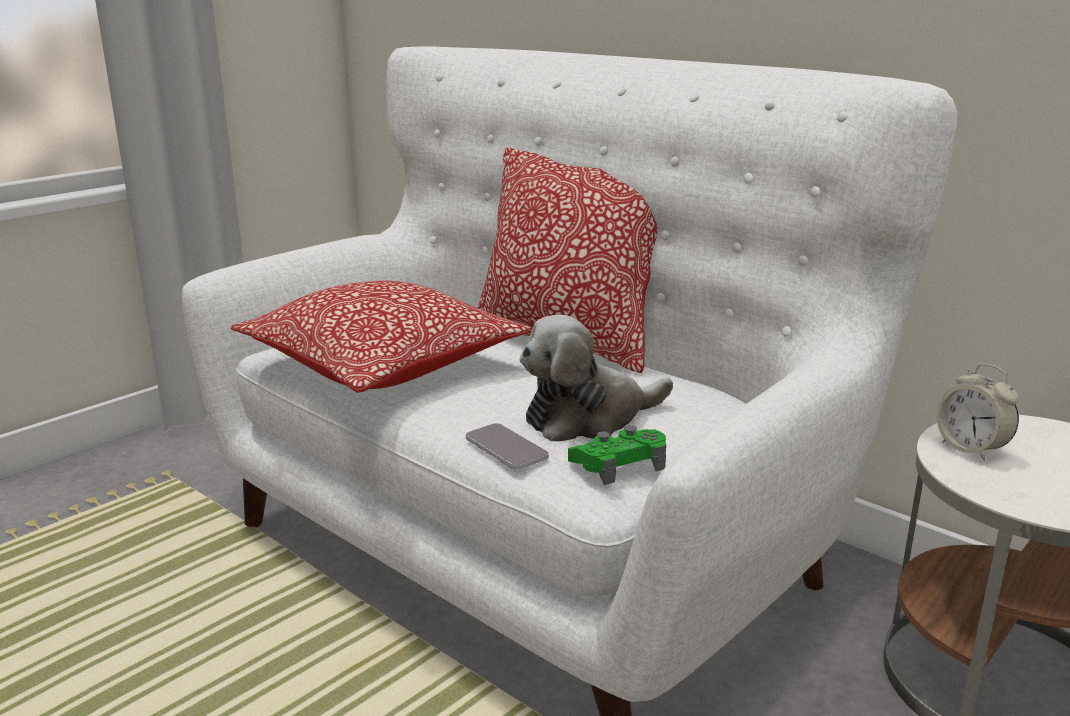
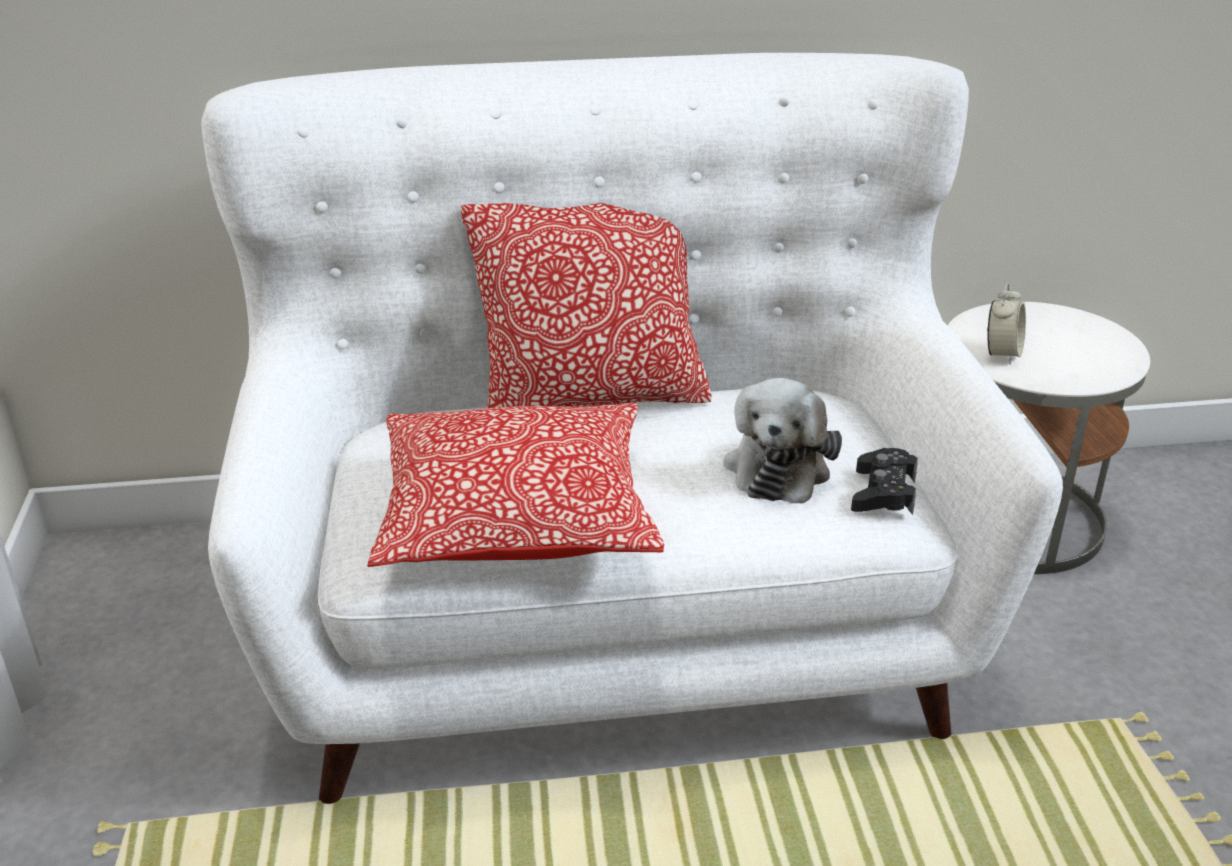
camera: 50 degrees left, 10 degrees up
phone [466,423,549,470] -> none
green game controller [568,425,666,485] -> black game controller [851,448,918,515]
alarm clock [937,364,1019,461] -> alarm clock turned 75 degrees counterclockwise [987,283,1026,365]

